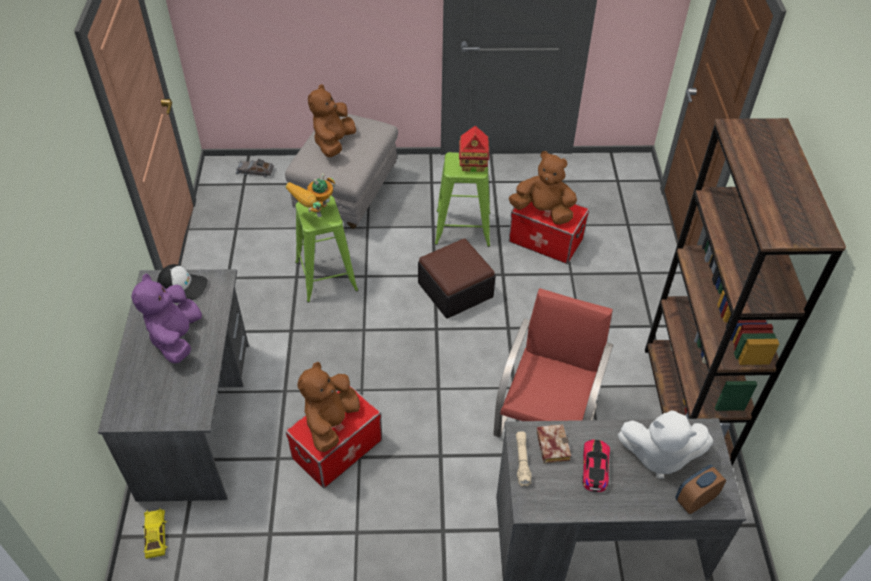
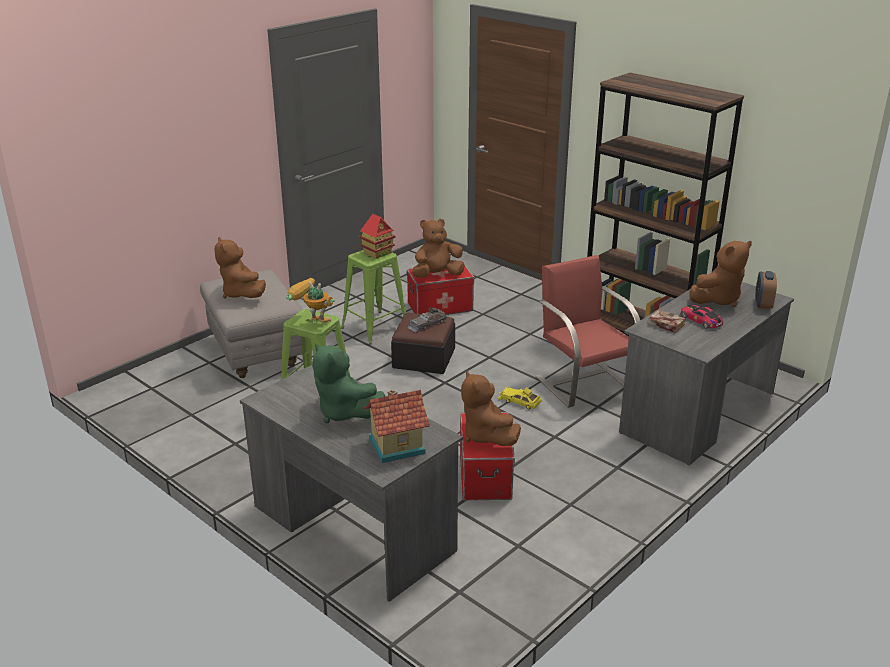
camera: 45 degrees left, 20 degrees down
purple plush toy [131,274,202,363] -> green plush toy [312,343,385,423]
yellow toy car [142,508,167,559] -> yellow toy car moved to [497,386,542,409]
cap [157,264,208,300] -> none
grey toy car [235,159,274,177] -> grey toy car moved to [407,307,447,333]
toy robot [285,173,335,212] -> toy robot turned 120 degrees clockwise [286,278,335,322]
beige flashlight [516,431,532,486] -> none
white plush toy [618,410,713,479] -> brown plush toy [689,241,752,307]
none -> toy house [363,389,430,463]

